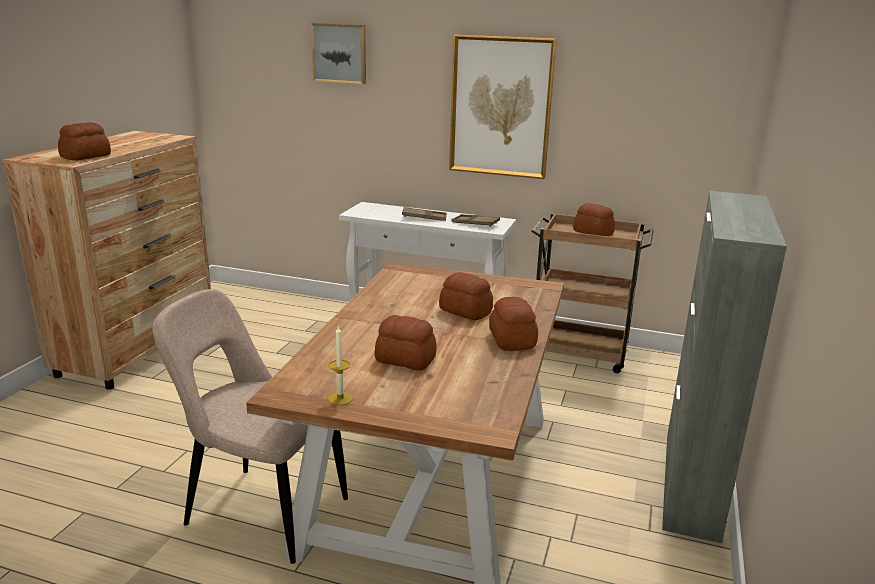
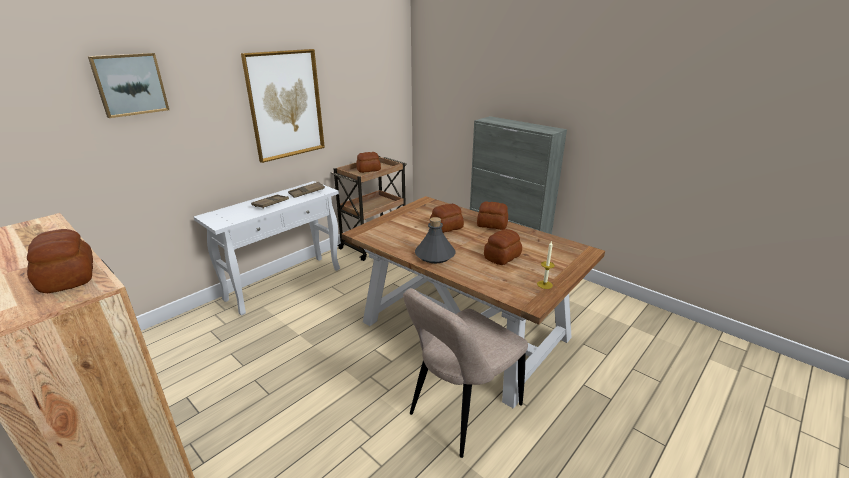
camera: 65 degrees left, 5 degrees up
none -> grey bottle [415,217,455,263]

